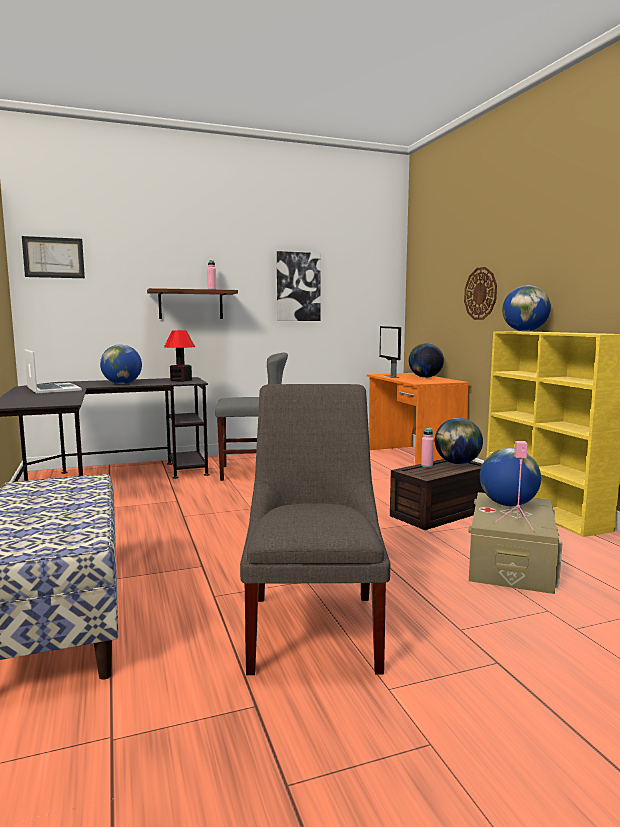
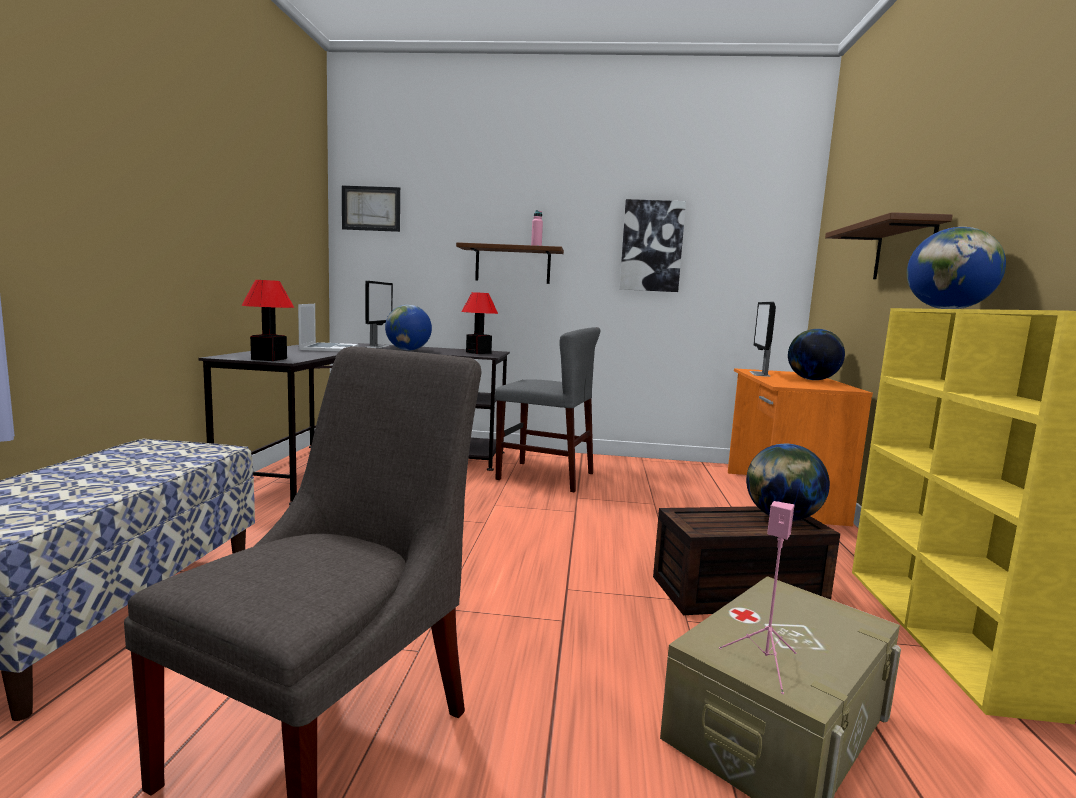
camera: 25 degrees right, 0 degrees up
pink bottle [421,427,434,467] -> none
wall clock [464,267,497,320] -> brown shelf [825,212,953,279]
globe [480,448,541,506] -> none
none -> table lamp [241,280,294,361]
none -> monitor [365,281,393,348]

